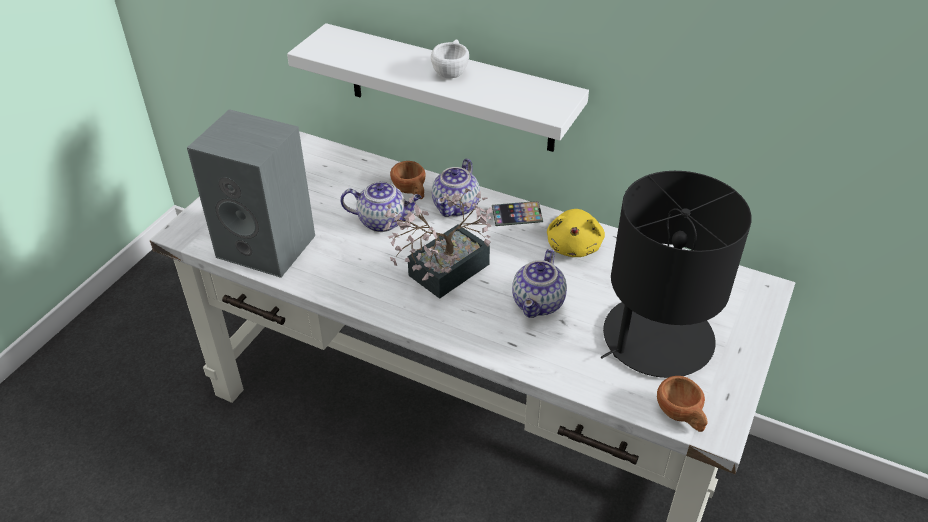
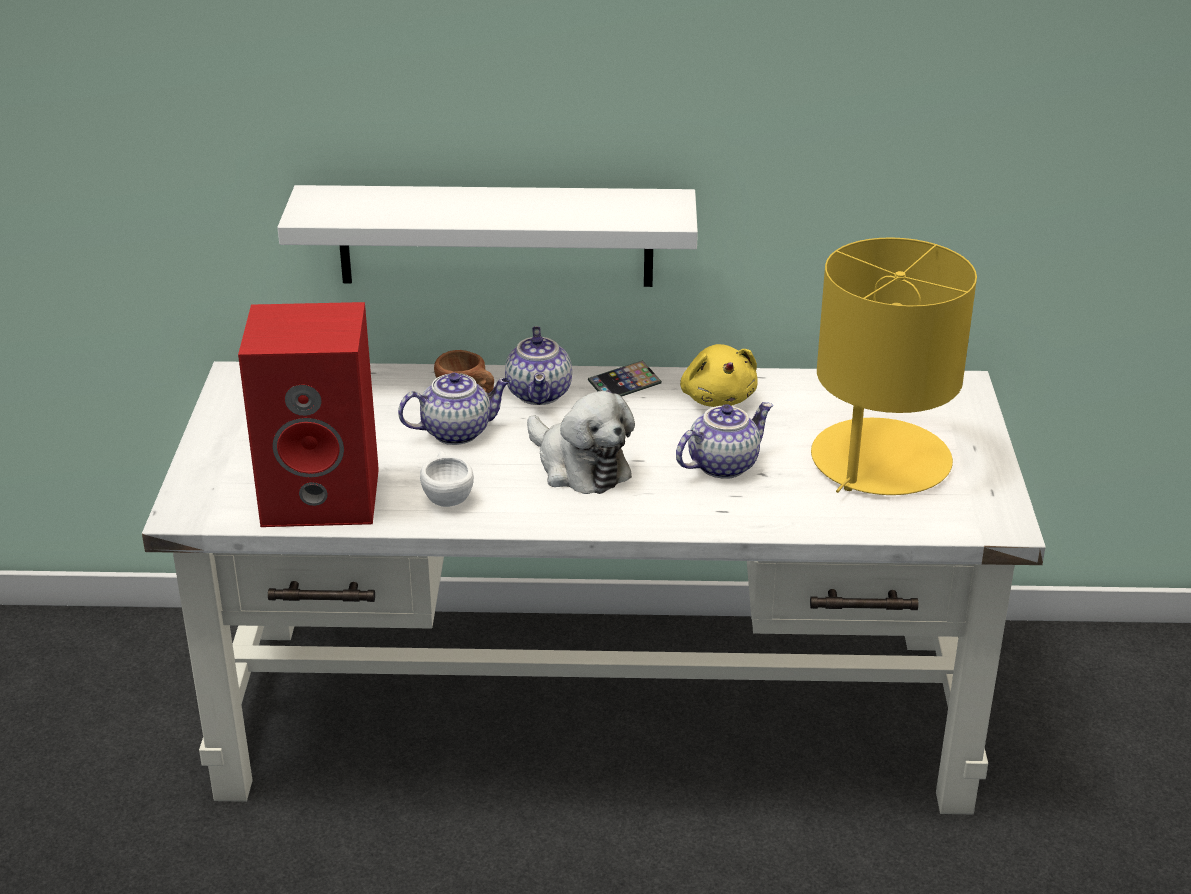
camera: 25 degrees left, 10 degrees down
grey speaker [187,109,315,278] -> red speaker [238,302,379,527]
potted plant [383,188,493,299] -> plush toy [527,391,635,494]
white cup [431,39,469,78] -> white cup moved to [420,451,474,507]
teapot [512,249,567,318] -> teapot turned 120 degrees counterclockwise [676,402,773,479]
black table lamp [601,171,752,378] -> yellow table lamp [811,237,977,495]
brown cup [657,376,708,432] -> none

